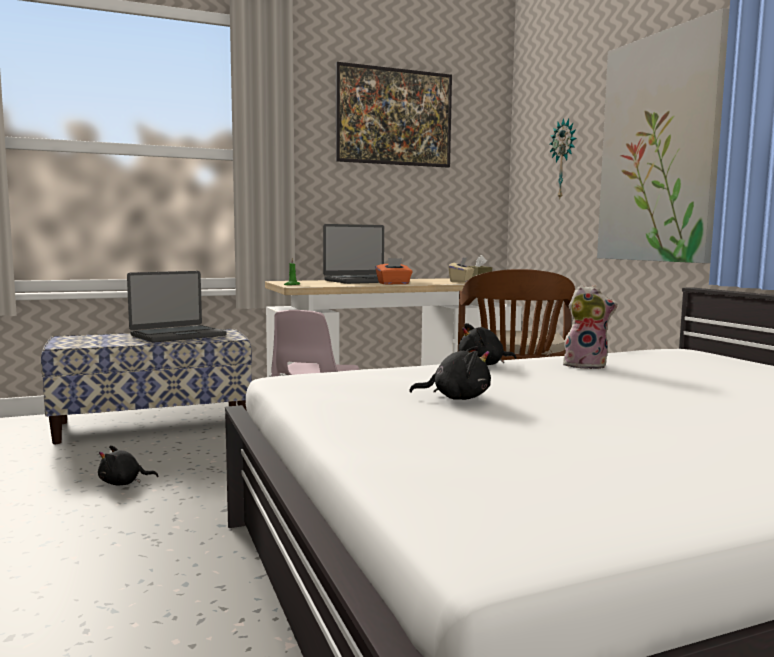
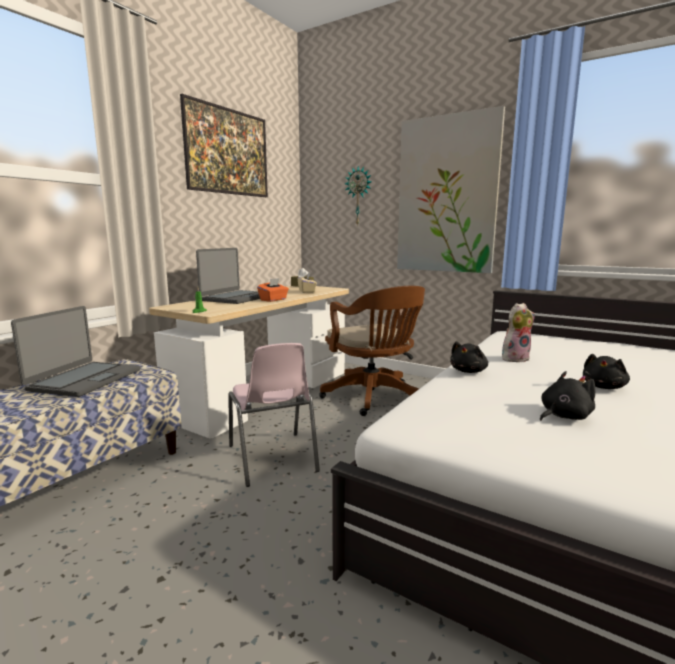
camera: 35 degrees left, 5 degrees up
black plush toy [98,445,158,486] -> black plush toy moved to [583,354,630,389]

